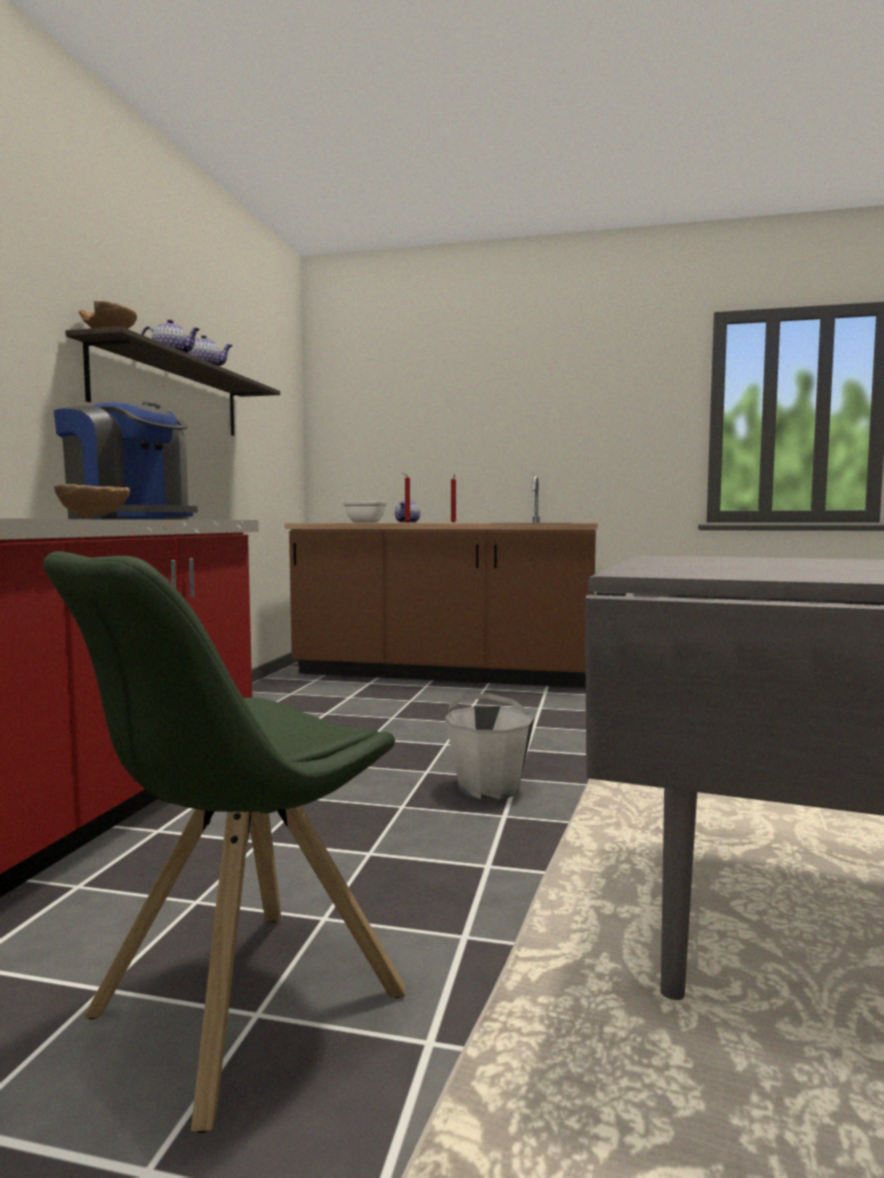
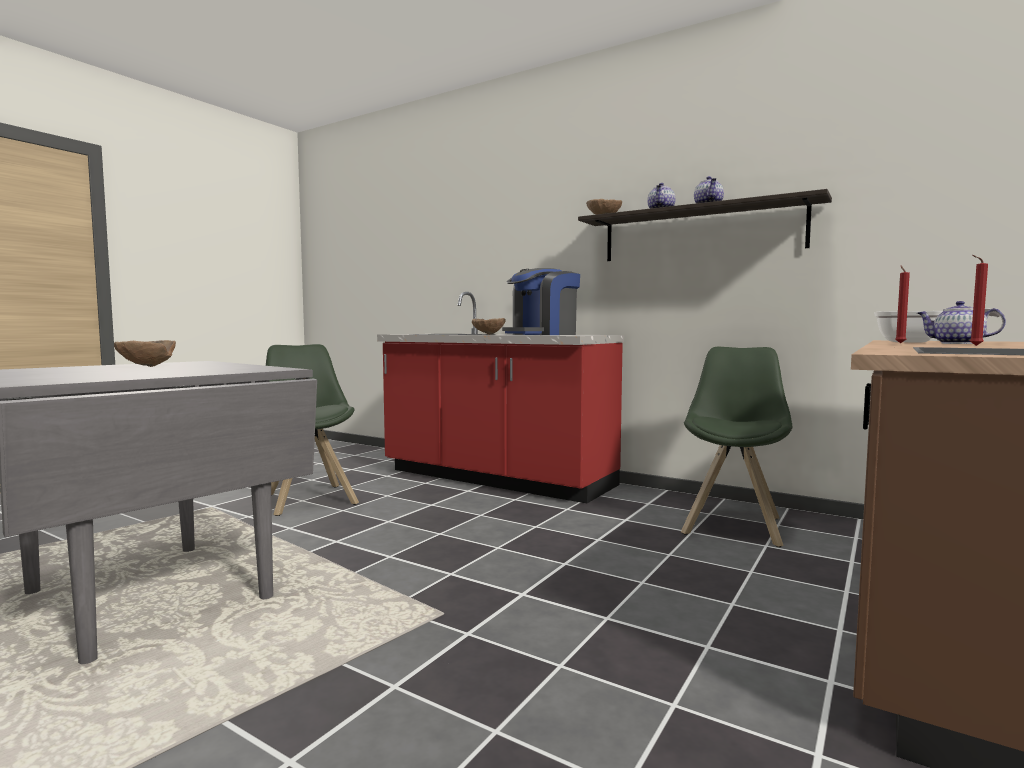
camera: 110 degrees right, 0 degrees up
white bucket [445,693,535,800] -> none
none -> brown bowl [114,340,176,367]
none -> green chair [681,347,793,547]

